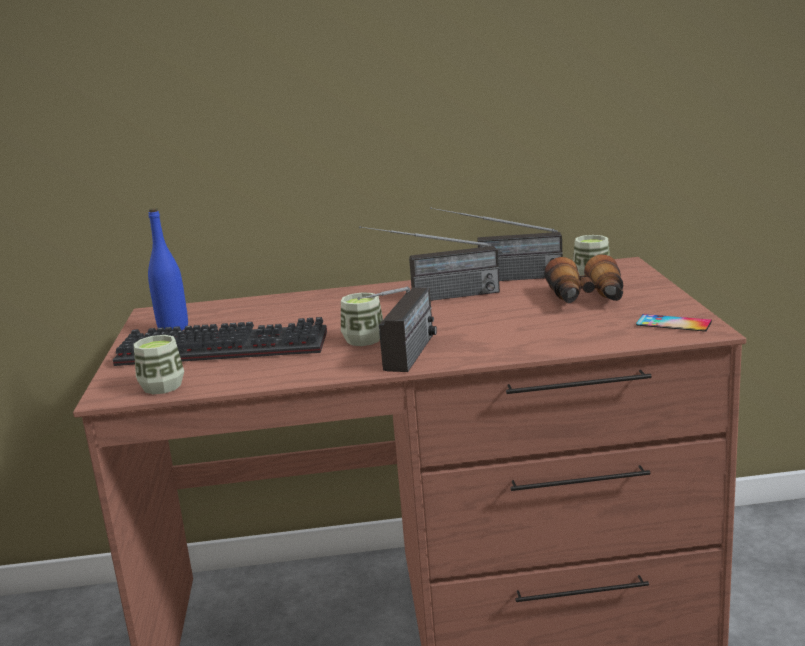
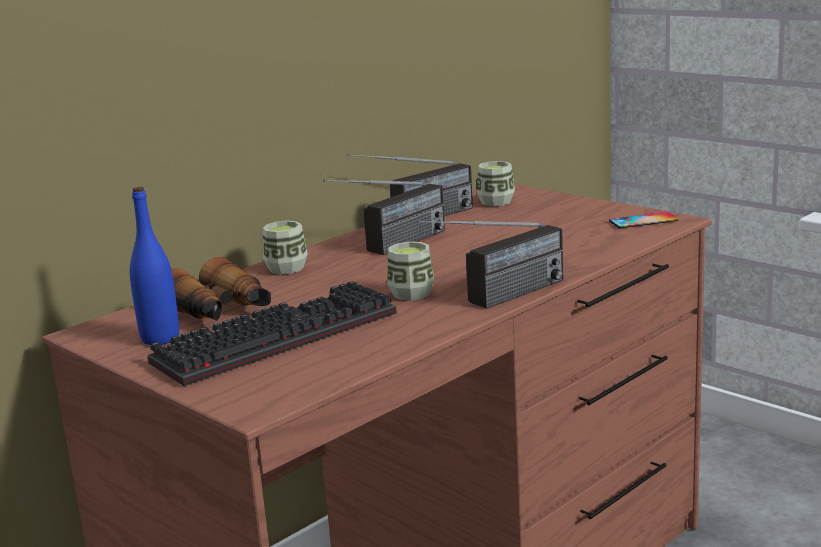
camera: 40 degrees left, 0 degrees up
cup [133,335,184,394] -> cup moved to [263,221,308,275]
radio [357,287,437,372] -> radio turned 75 degrees clockwise [417,220,563,308]
binoculars [544,254,623,303] -> binoculars moved to [171,257,271,321]

